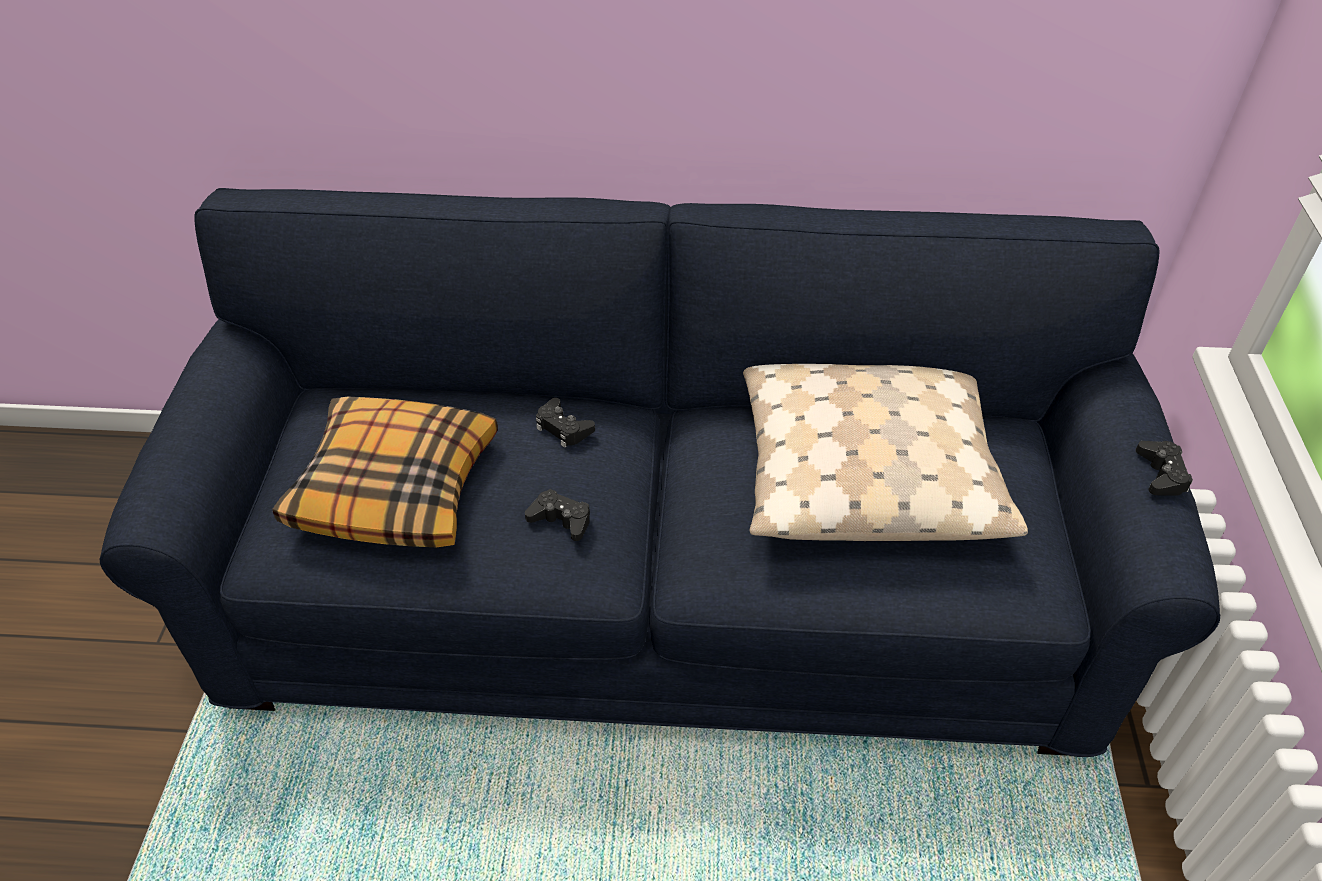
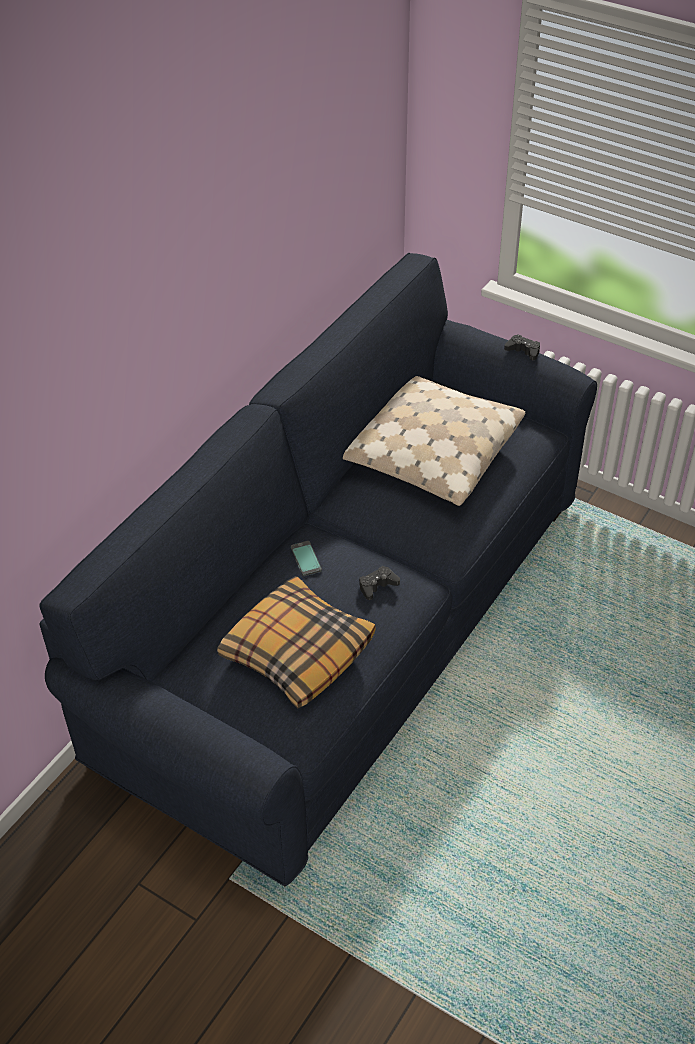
camera: 60 degrees left, 0 degrees up
black game controller [536,398,595,448] -> phone [291,541,322,576]

